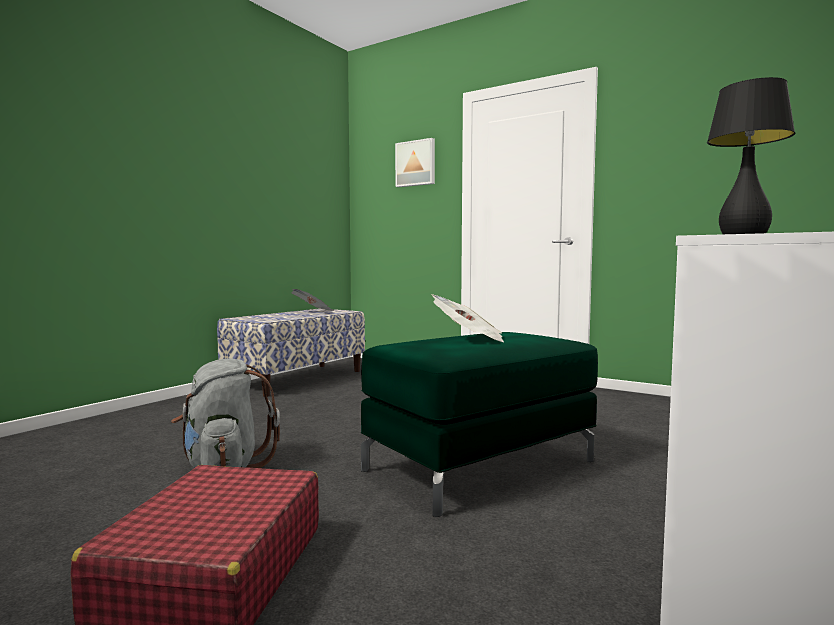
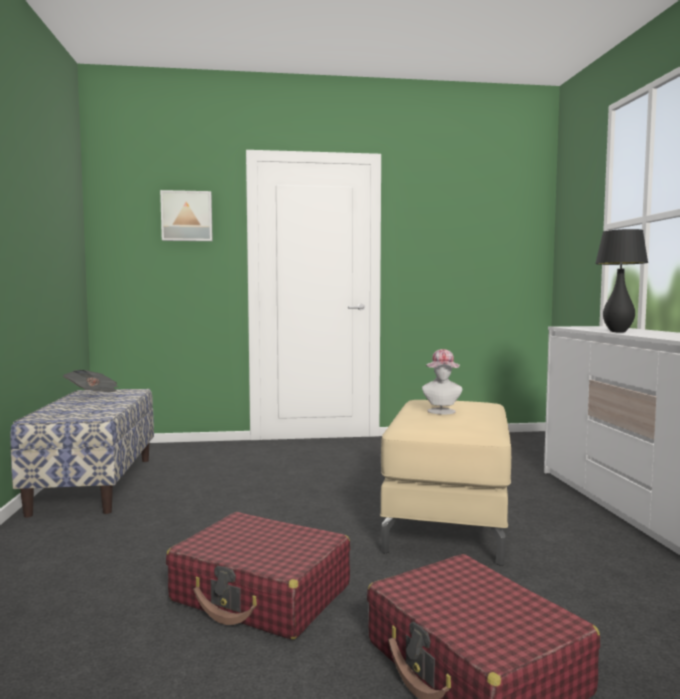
camera: 40 degrees left, 0 degrees up
grey backpack [171,358,280,468] -> red suitcase [166,512,350,640]
green ottoman [361,332,598,517] -> beige ottoman [380,400,511,566]
newspaper [431,294,504,342] -> hat [422,349,462,414]

